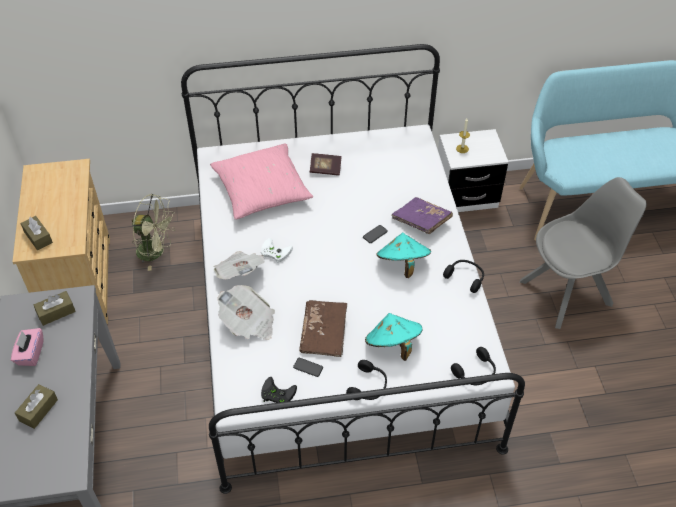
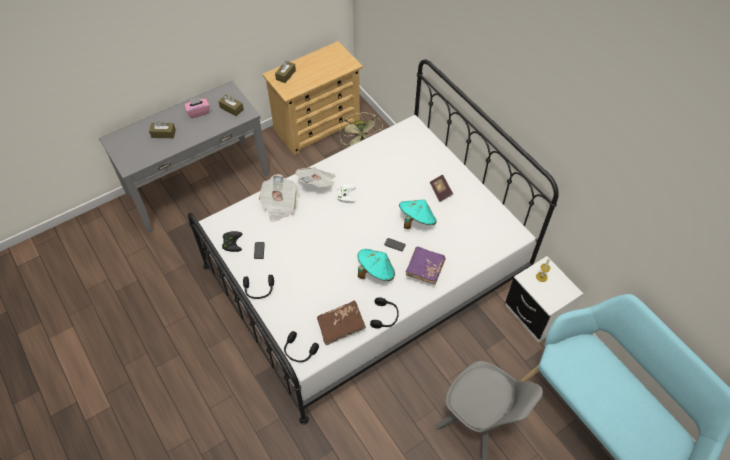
camera: 65 degrees right, 5 degrees up
pink pillow [210,144,313,220] -> none
brown book [299,300,347,357] -> brown book moved to [317,301,366,345]
turquoise hat [365,313,422,361] -> turquoise hat moved to [399,200,437,229]

